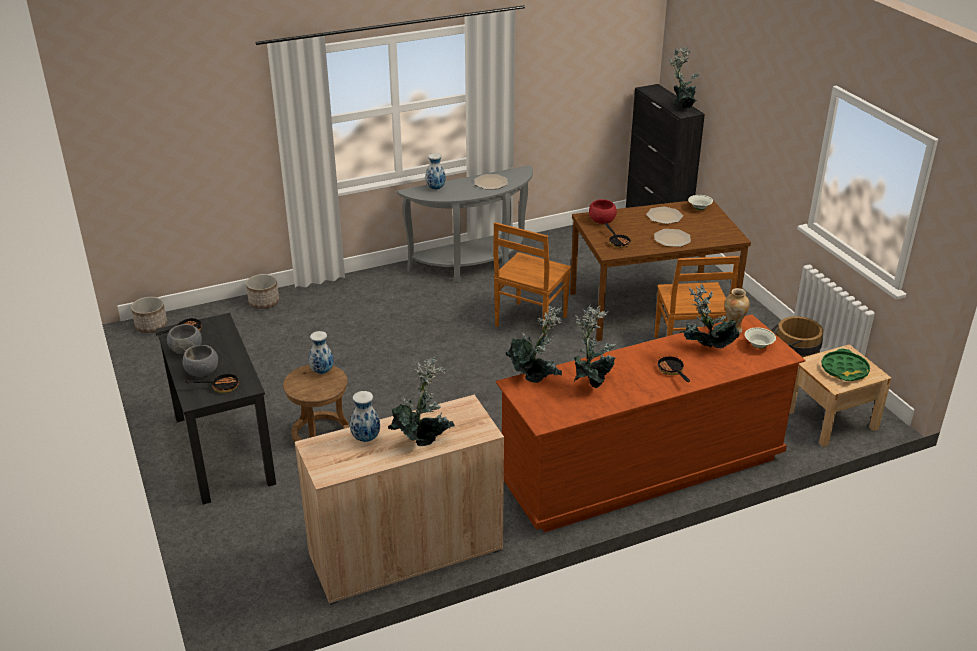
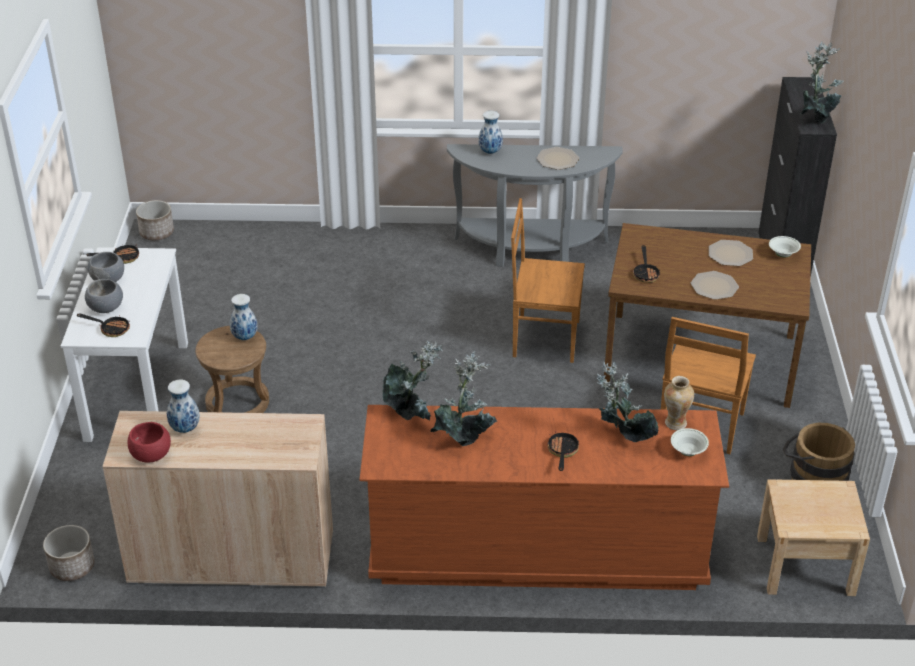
camera: 25 degrees right, 5 degrees up
black desk [156,313,276,505] -> white desk [61,247,188,442]
planter [246,274,279,309] -> planter moved to [43,525,95,581]
potted plant [388,356,455,446] -> none
brown chair [493,222,571,330] -> brown chair turned 45 degrees clockwise [511,198,585,363]
red bowl [589,199,617,224] -> red bowl moved to [128,422,171,462]
green tray [821,349,870,381] -> none

